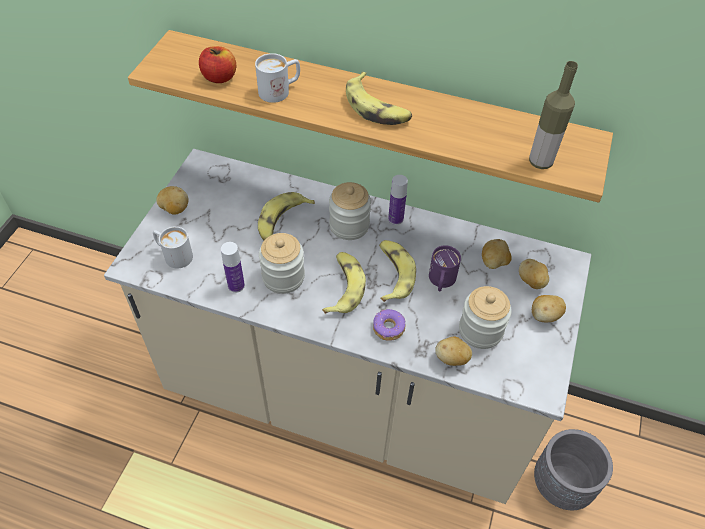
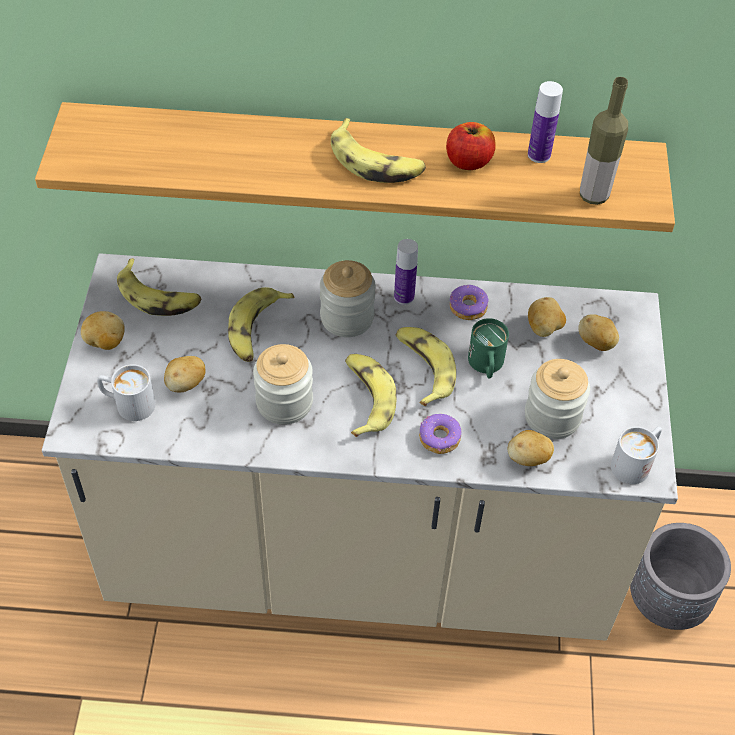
camera: 15 degrees left, 0 degrees up
apple [199,46,236,83] -> apple moved to [446,122,496,170]
bottle [221,242,245,293] -> bottle moved to [528,81,563,163]
white mug [255,53,300,103] -> white mug moved to [611,426,662,484]
purple mug [429,245,461,291] -> green mug [468,318,509,379]
potato [532,295,566,322] -> potato moved to [164,356,206,392]
none -> banana [117,258,201,316]
none -> donut [450,285,489,320]

